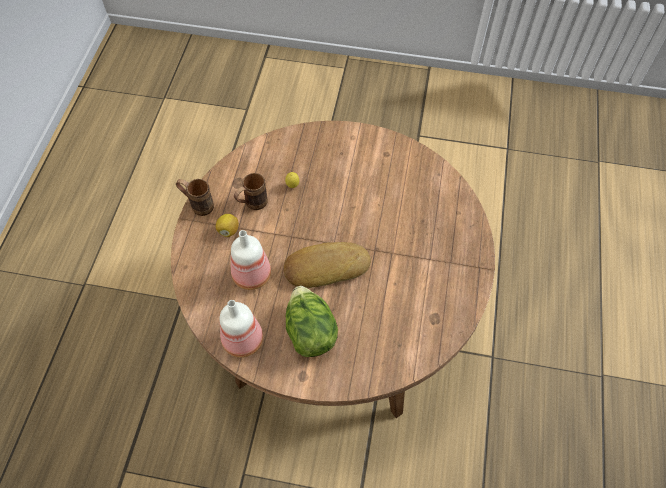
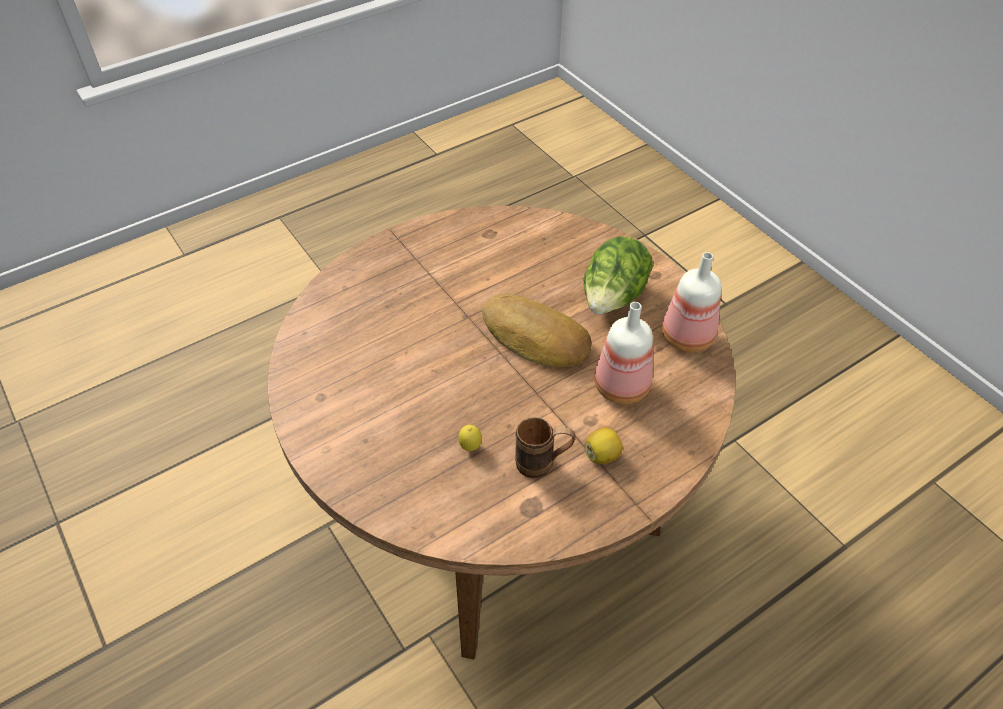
camera: 135 degrees left, 10 degrees down
brown mug [176,179,214,216] -> none

